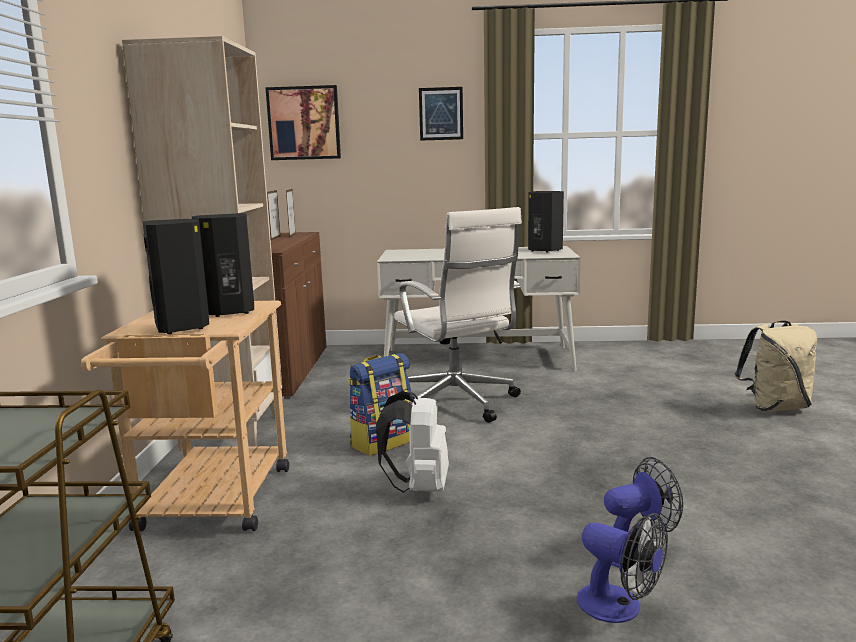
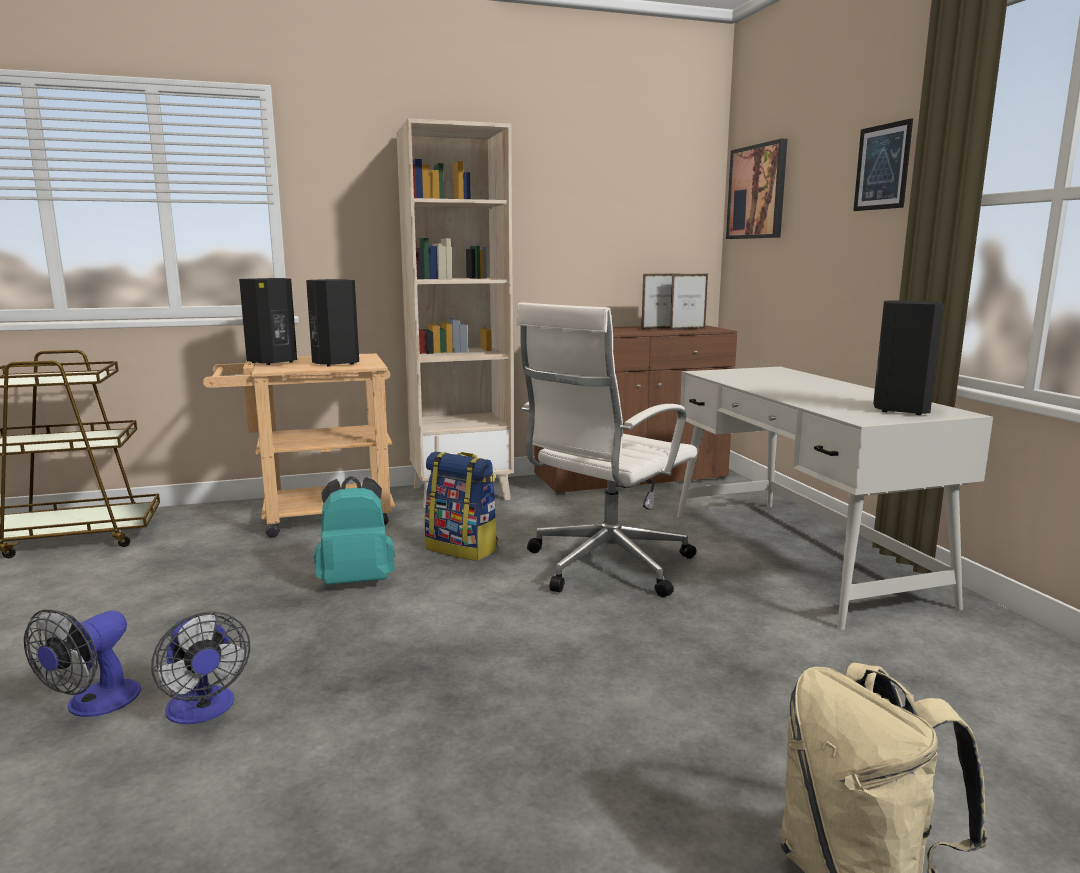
camera: 70 degrees right, 0 degrees up
white backpack [376,391,449,493] -> turquoise backpack [314,476,395,585]

